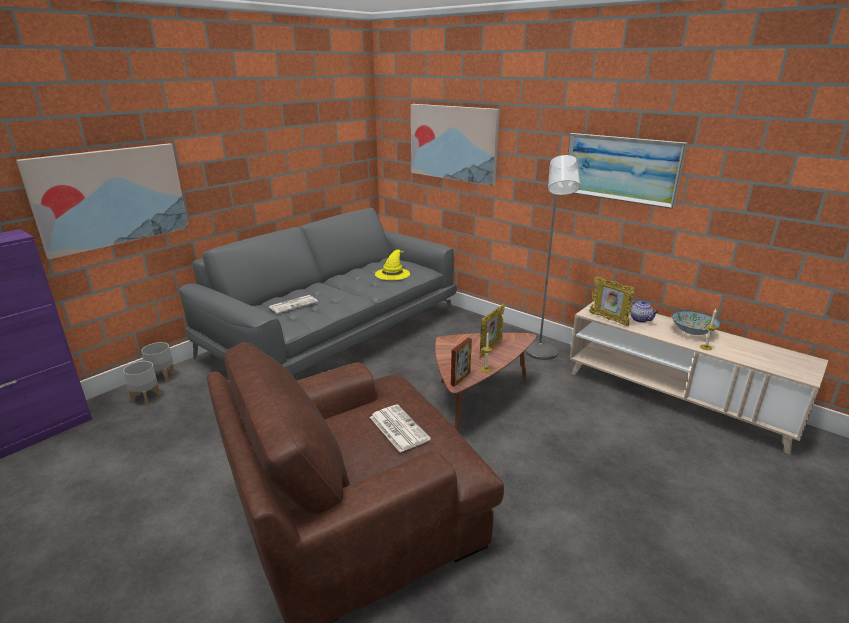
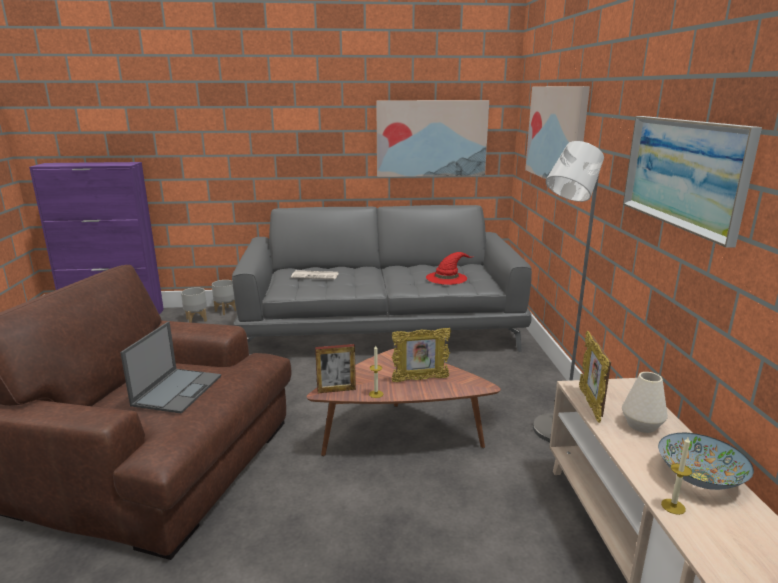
camera: 45 degrees right, 5 degrees down
picture [16,143,188,259] -> picture moved to [376,100,489,177]
newspaper [370,405,431,453] -> laptop [120,321,221,413]
yellow hat [375,250,410,280] -> red hat [426,252,474,285]
teapot [630,300,659,323] -> white vase [622,372,668,433]

